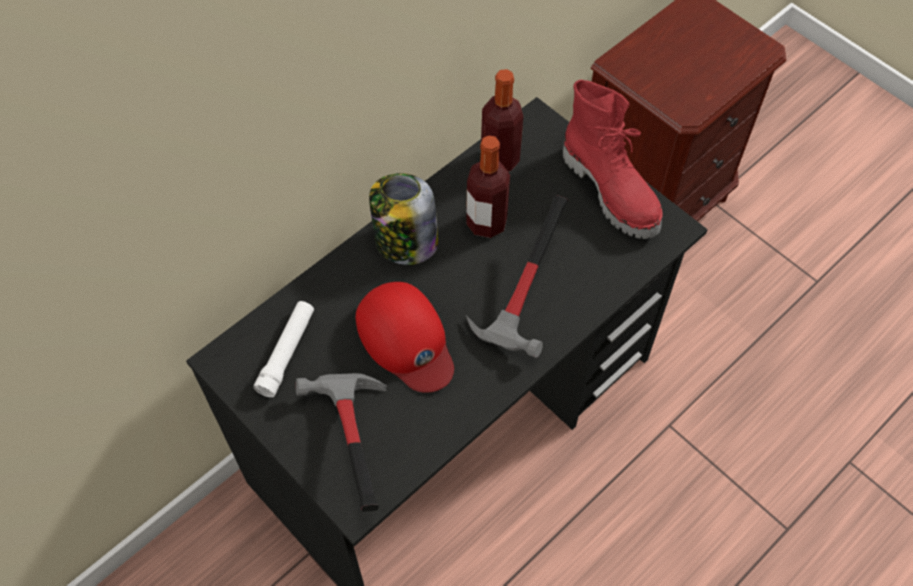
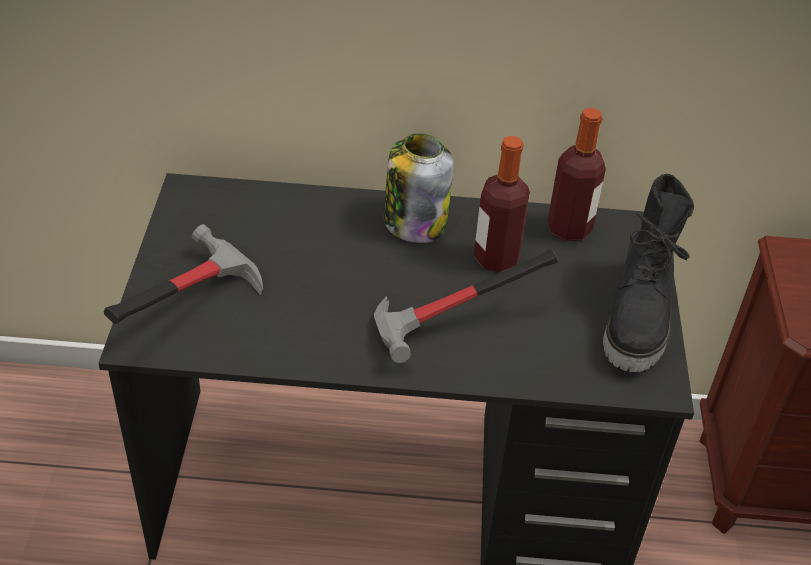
camera: 45 degrees right, 15 degrees down
white flashlight [253,301,314,398] -> none
red cap [356,282,454,393] -> none
red boot [563,80,663,239] -> black boot [603,174,694,372]

